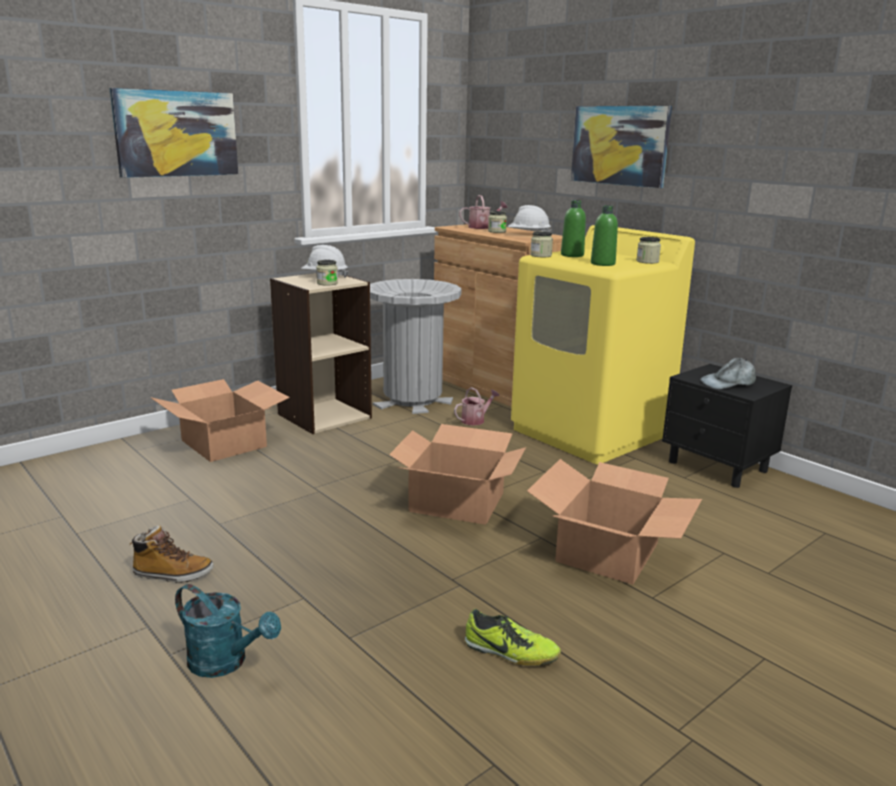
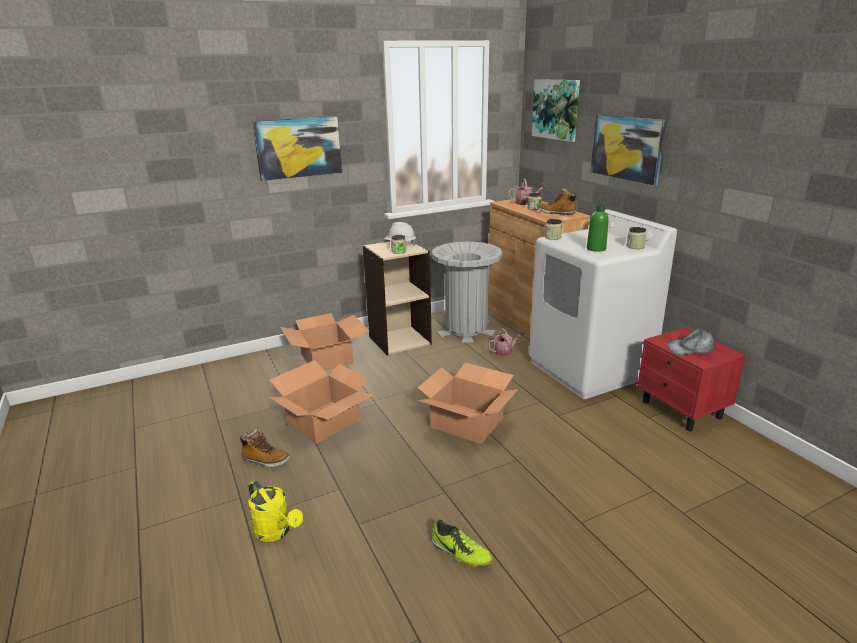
camera: 15 degrees right, 5 degrees up
turquoise watering can [175,584,281,678] -> yellow watering can [248,480,303,542]
white hard hat [508,205,551,232] -> boot [537,188,576,215]
yellow washing machine [511,225,695,464] -> white washing machine [529,209,677,399]
cardboard box [527,459,702,585] -> cardboard box moved to [269,360,373,444]
green bottle [561,200,586,257] -> none
black nightstand [662,364,792,488] -> red nightstand [637,328,746,431]
none -> picture [532,79,580,142]

